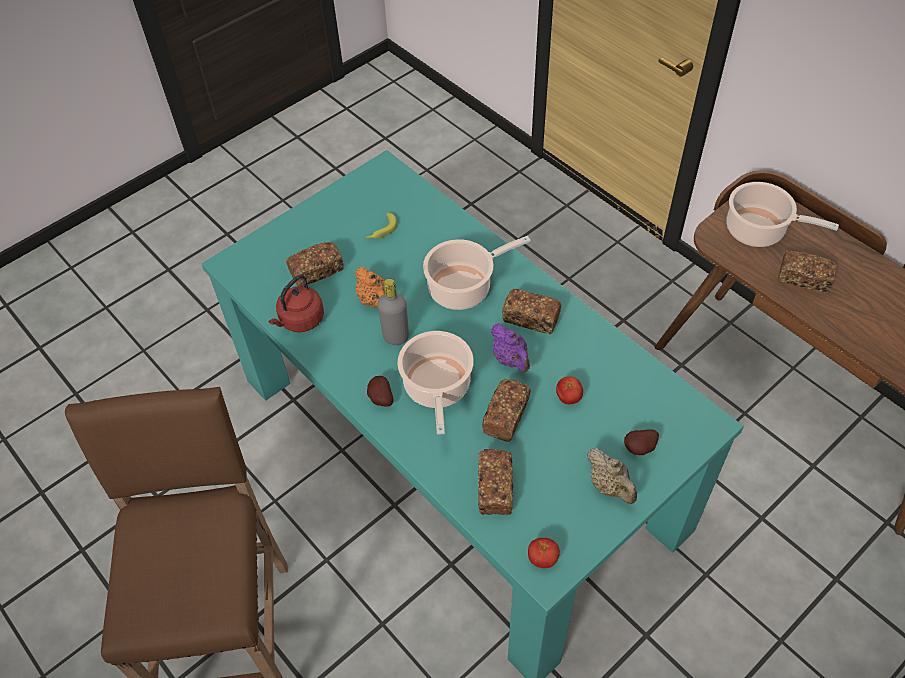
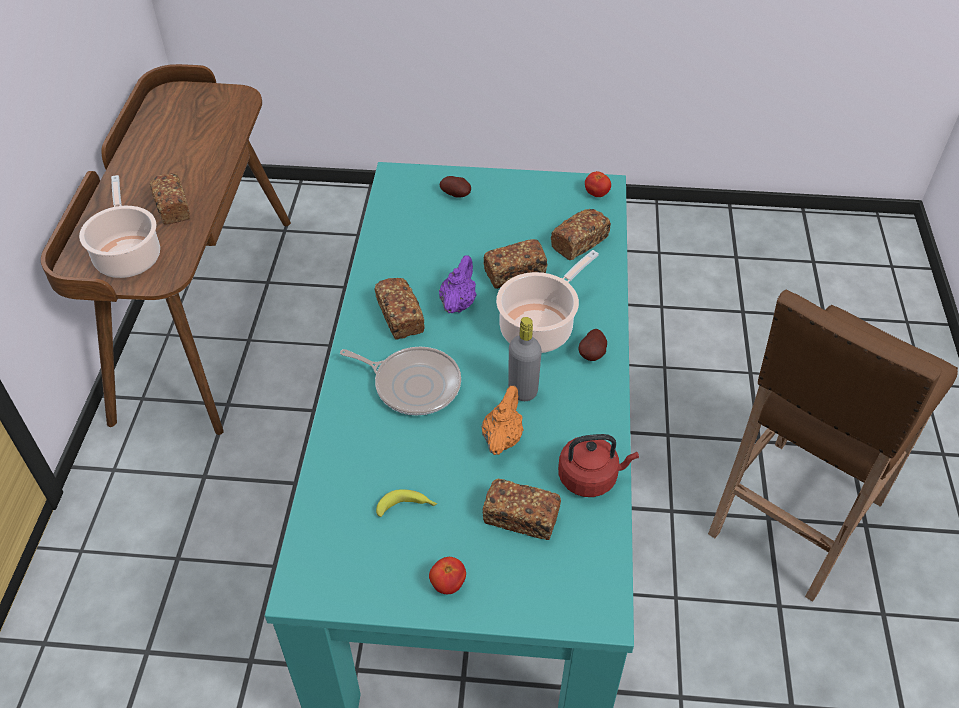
camera: 135 degrees left, 5 degrees down
cooking pot [423,236,531,310] -> frying pan [340,347,461,416]
tomato [556,376,583,404] -> tomato moved to [429,557,466,594]
beige teapot [587,448,637,504] -> none

